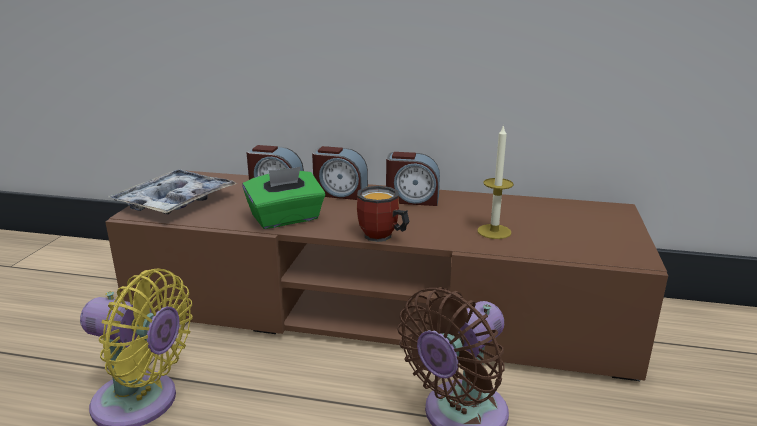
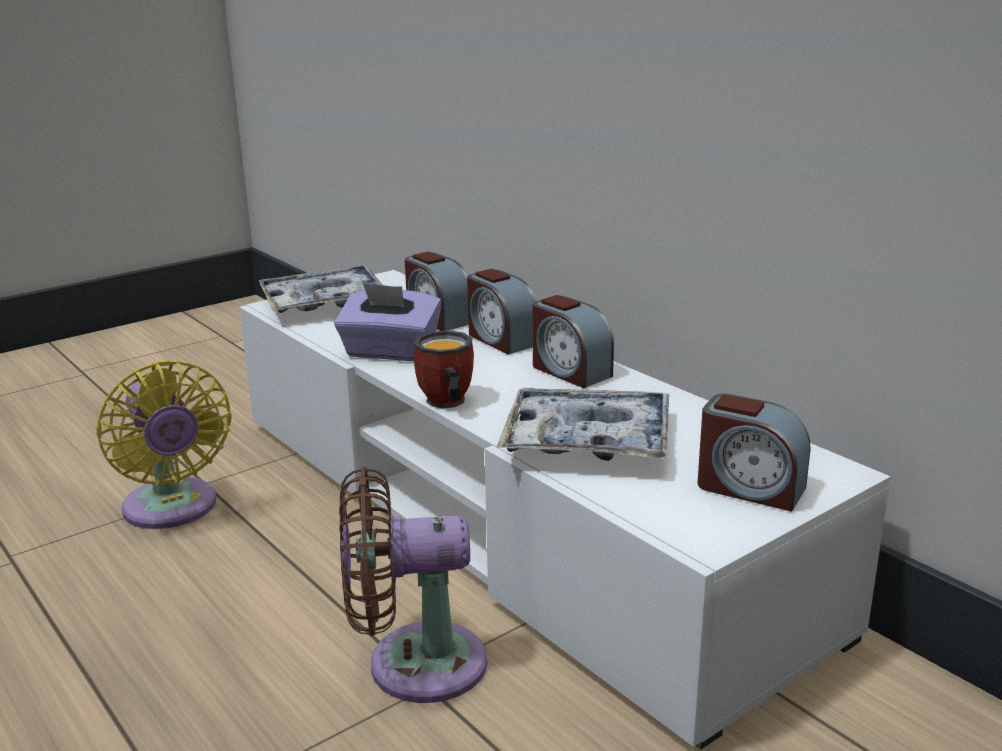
camera: 40 degrees right, 0 degrees up
brown tv stand [105,171,668,381] -> white tv stand [239,270,891,749]
green tissue box [243,167,325,229] -> purple tissue box [334,283,442,361]
candle [477,124,514,239] -> tray [496,388,669,461]
none -> alarm clock [698,394,810,512]

